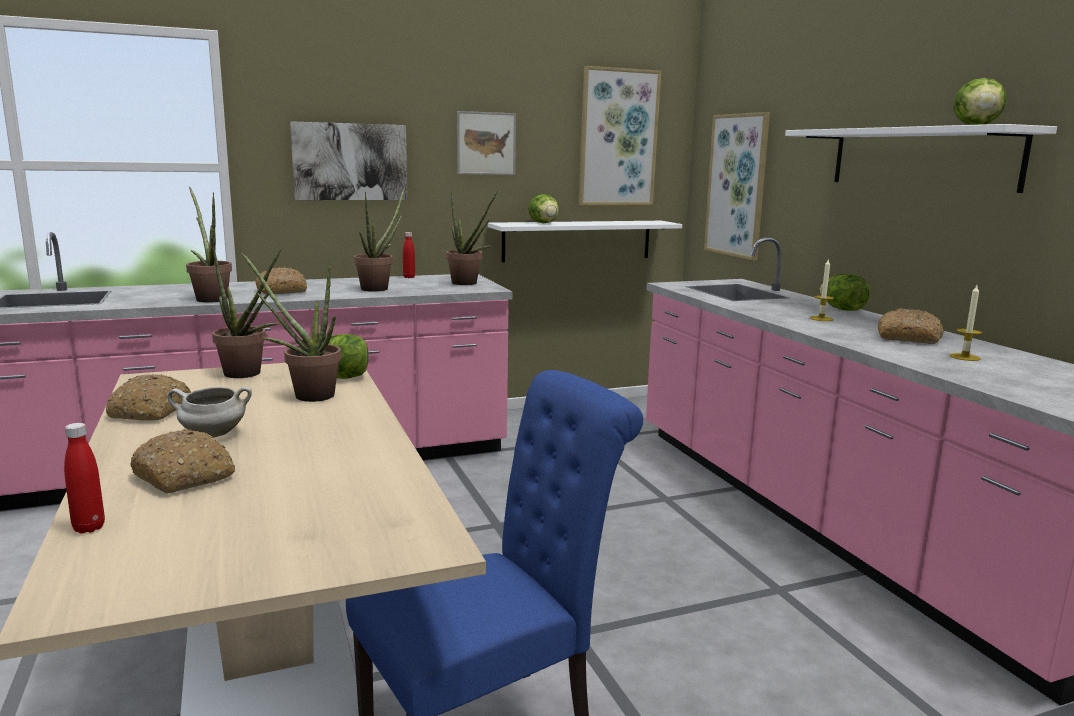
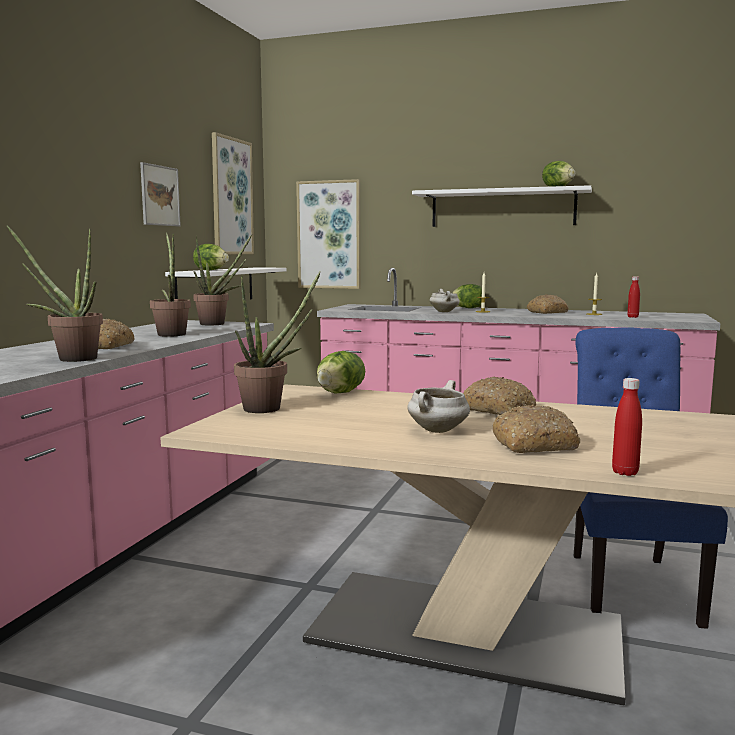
camera: 50 degrees left, 5 degrees down
bread [106,374,191,421] -> bread moved to [463,377,536,415]
potted plant [242,253,341,402] -> none
picture [290,121,408,200] -> none
red bottle [403,232,415,278] -> red bottle moved to [627,276,640,318]
none -> white cooking pot [430,289,460,312]

